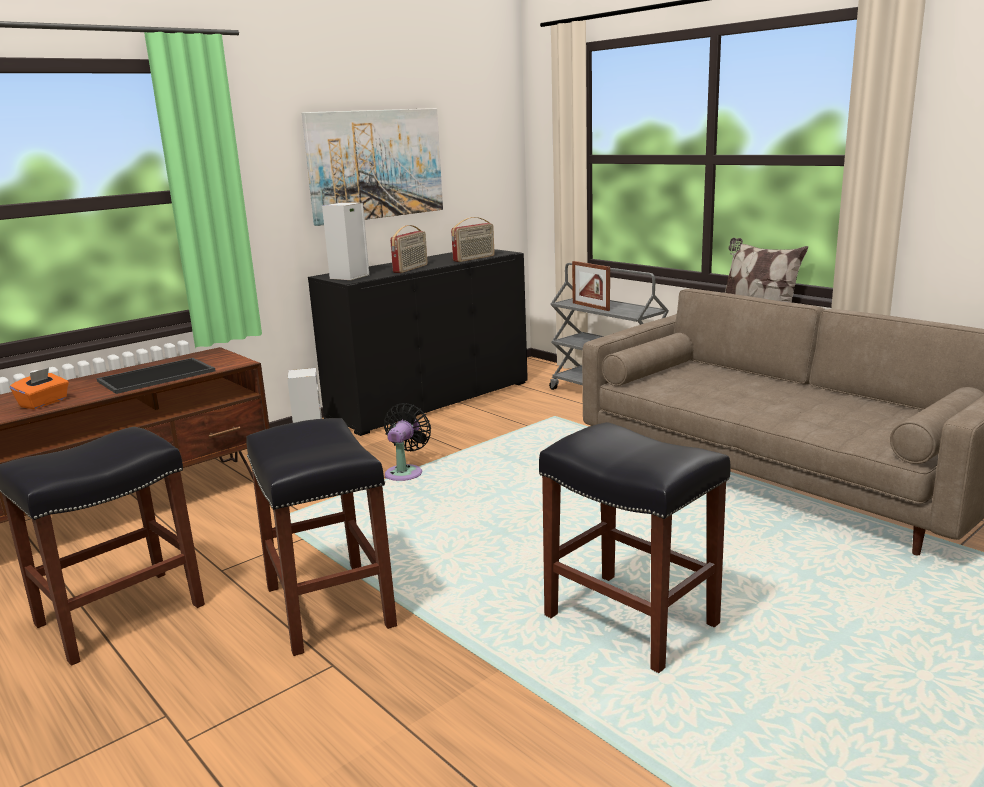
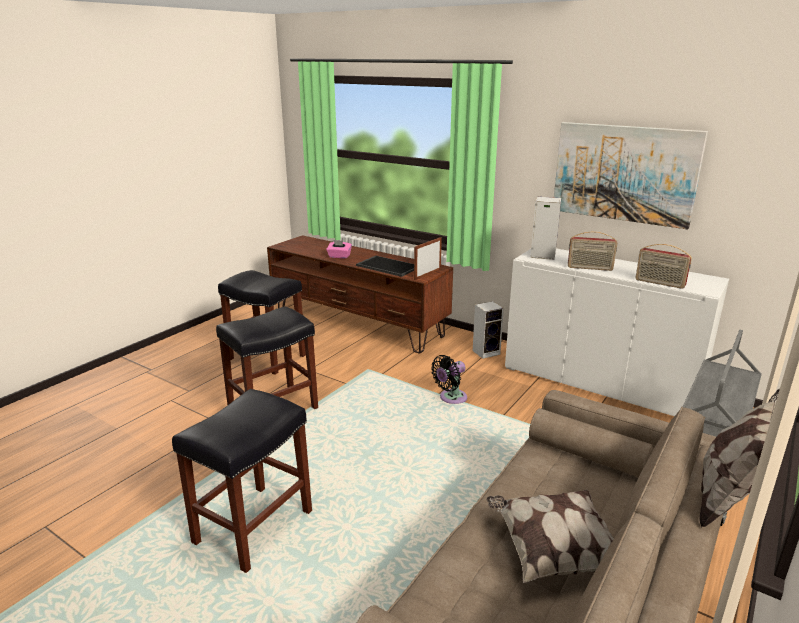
camera: 75 degrees right, 5 degrees up
orange tissue box [10,368,69,409] -> pink tissue box [326,240,352,259]
black cabinet [308,249,528,436] -> white cabinet [505,248,729,416]
black fan [384,403,431,481] -> black fan turned 135 degrees clockwise [431,355,467,404]
picture frame [572,261,610,311] -> picture frame moved to [414,237,442,280]
none -> pillow [486,490,614,583]

